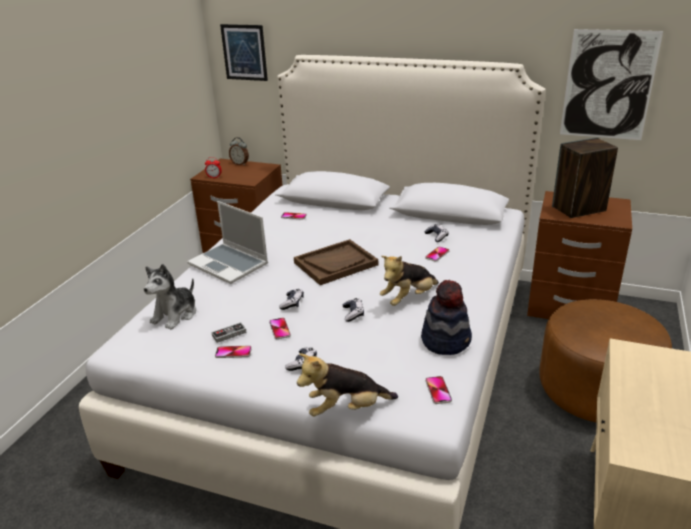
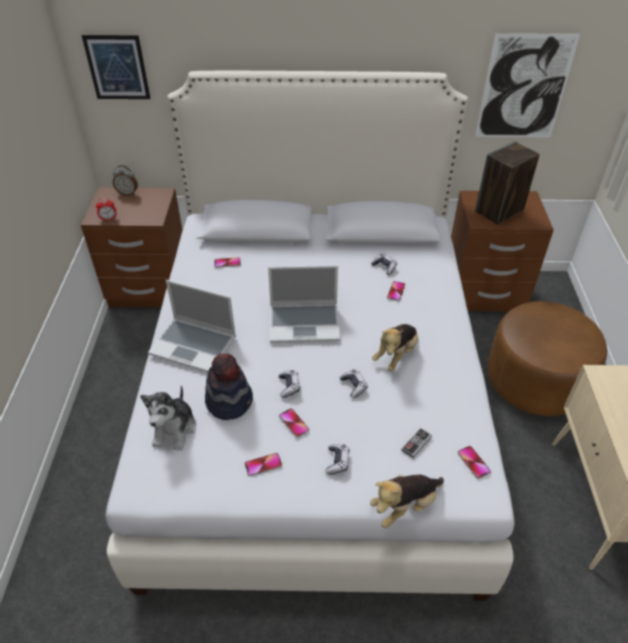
camera: 20 degrees left, 15 degrees up
game controller [212,322,247,343] -> game controller moved to [401,428,432,458]
brown tray [294,239,378,285] -> laptop [268,265,340,343]
hat [421,280,472,355] -> hat moved to [205,353,253,420]

